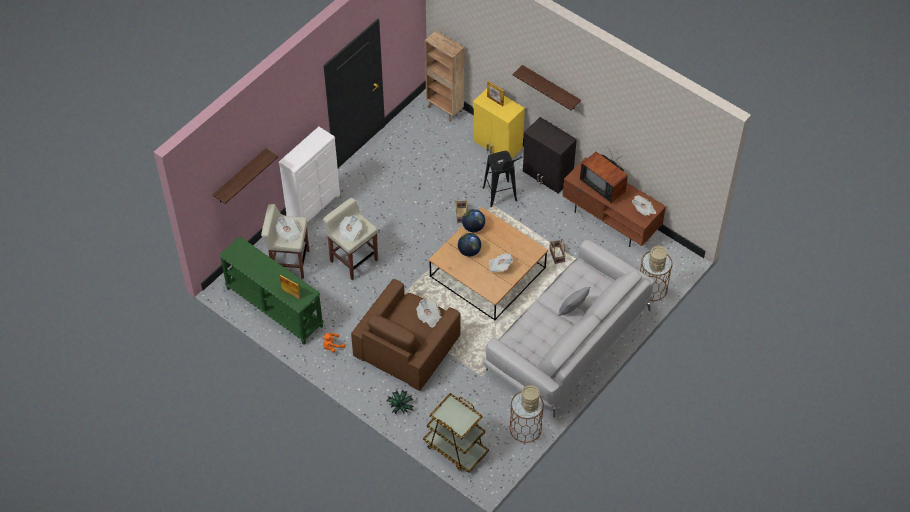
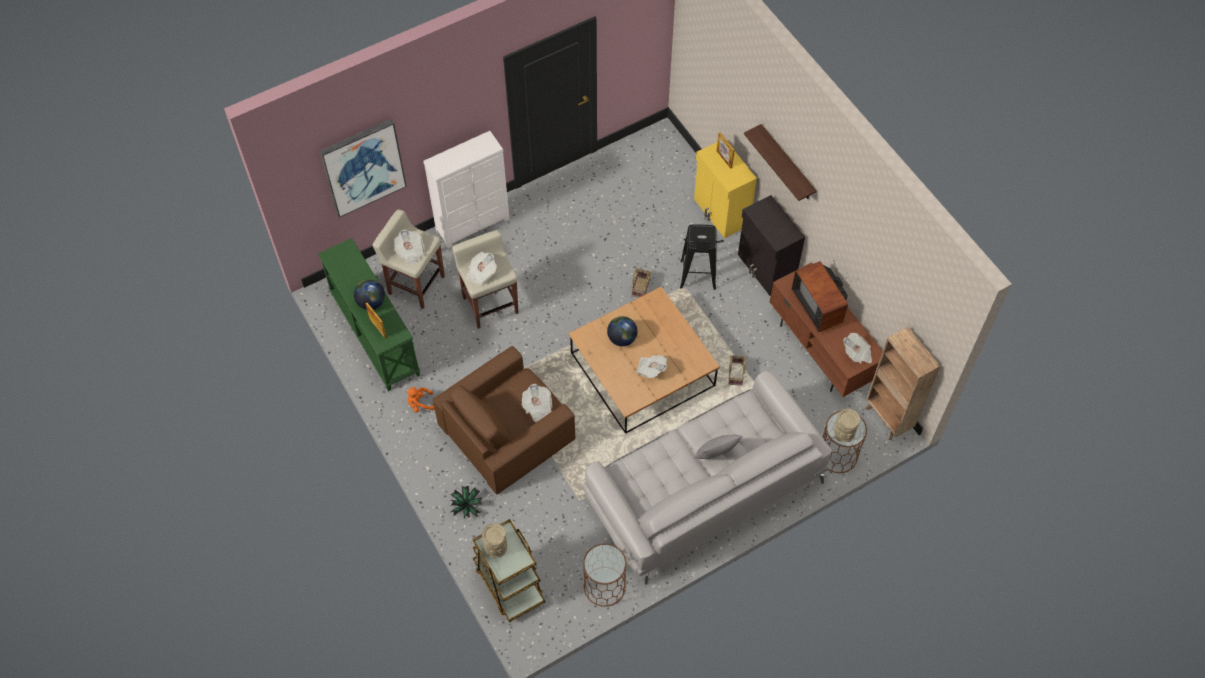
camera: 20 degrees right, 5 degrees up
shelf [213,148,278,204] -> picture [319,119,407,218]
brown bookcase [425,30,464,122] -> brown bookcase moved to [865,327,940,441]
globe [462,209,485,232] -> globe moved to [354,279,385,310]
beige vase [521,385,540,413] -> beige vase moved to [482,523,507,558]

